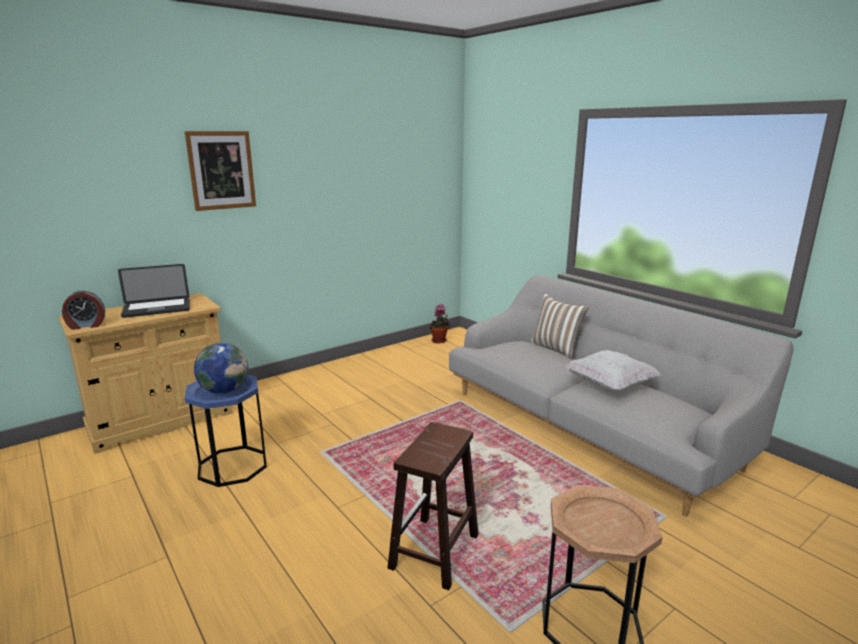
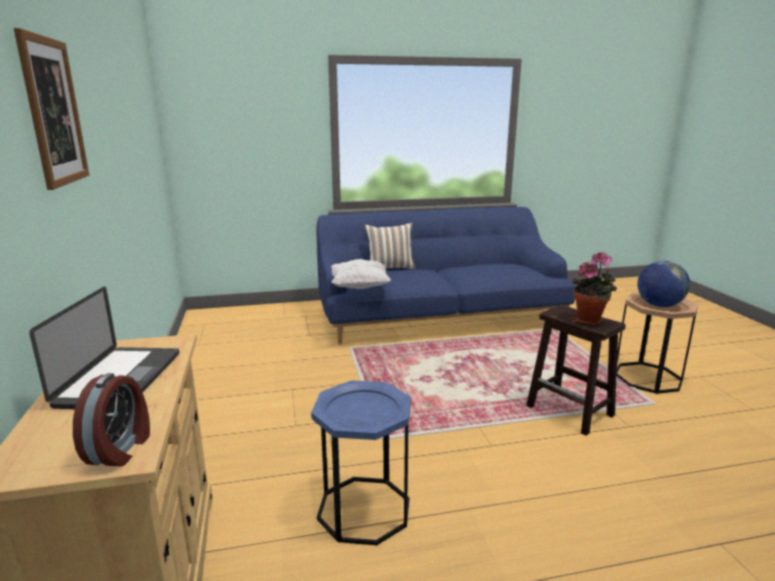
camera: 65 degrees left, 0 degrees up
globe [194,343,248,394] -> globe moved to [637,261,690,307]
potted plant [429,304,451,344] -> potted plant moved to [572,252,617,325]
grey sofa [449,275,793,517] -> blue sofa [316,207,576,344]
white pillow [566,350,660,391] -> white pillow moved to [331,259,390,289]

